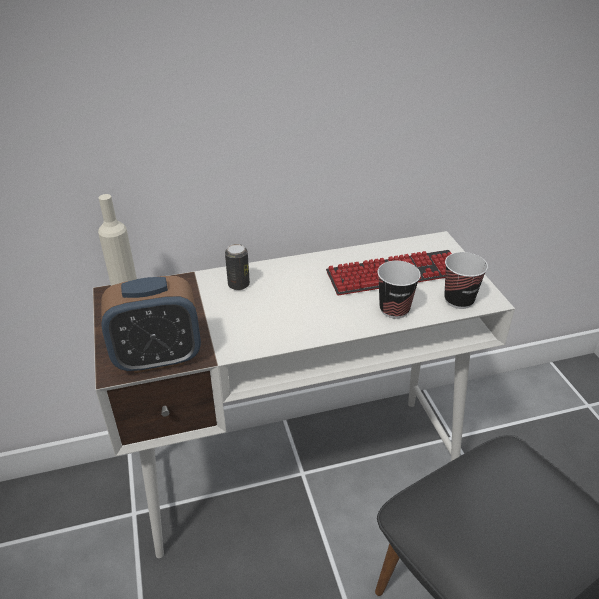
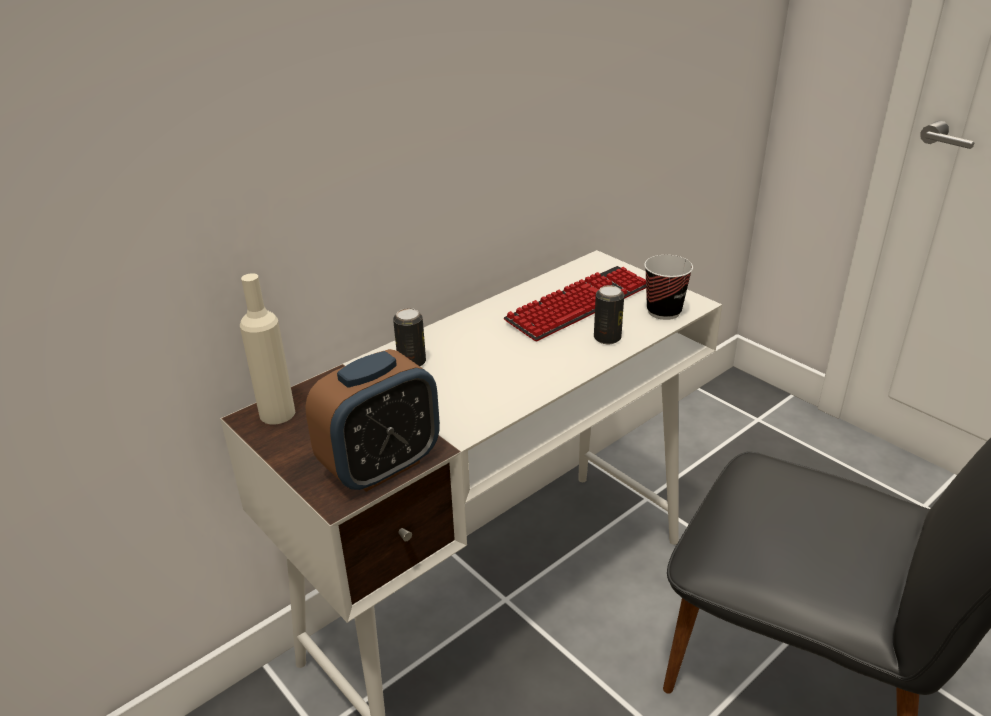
camera: 25 degrees left, 5 degrees down
cup [377,261,421,319] -> can [594,285,624,344]

